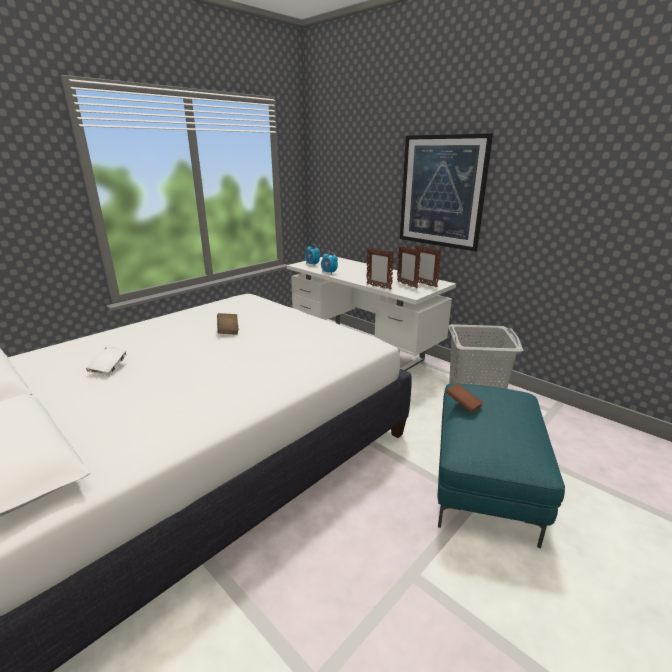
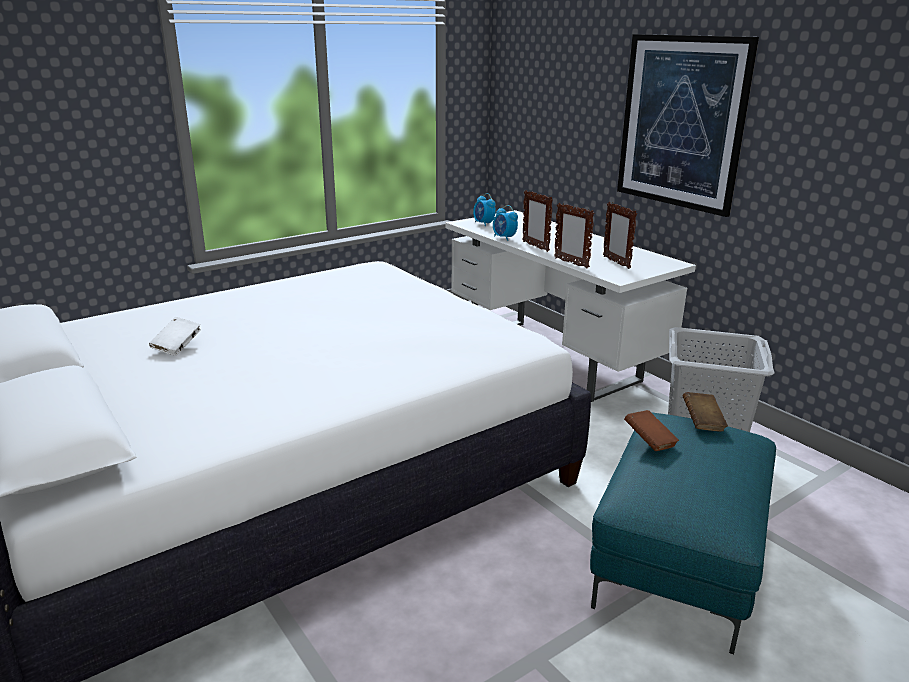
camera: 10 degrees right, 0 degrees up
brown book [217,313,239,334] -> brown book moved to [683,392,728,432]
picture frame [415,245,442,287] -> picture frame moved to [522,190,553,252]

